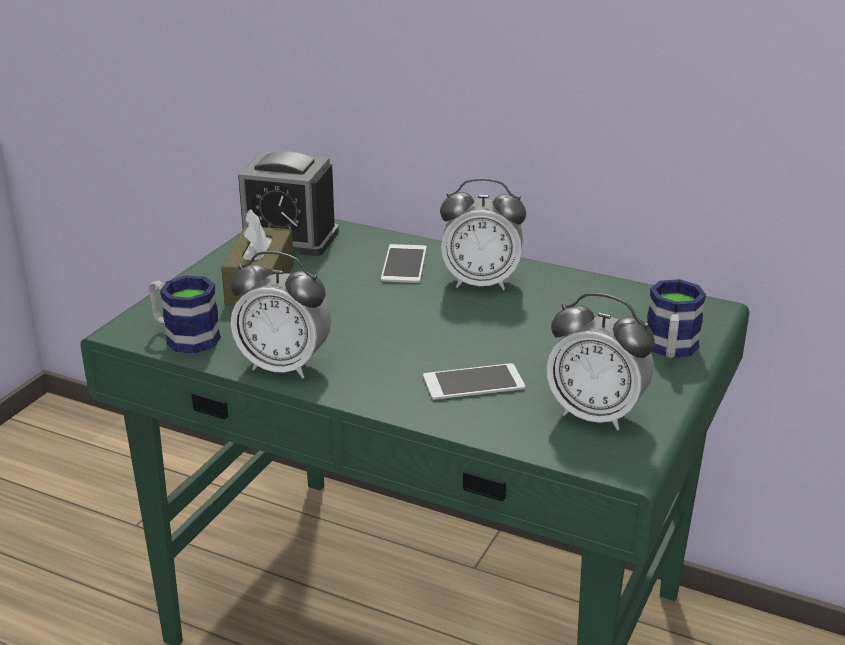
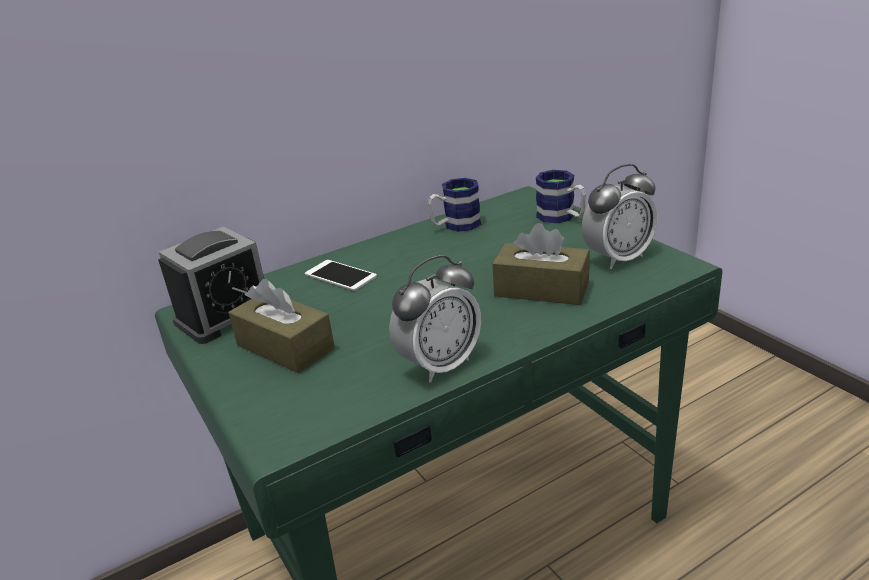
camera: 55 degrees left, 0 degrees up
mug [149,275,221,354] -> mug moved to [428,178,481,232]
phone [423,363,525,400] -> brown tissue box [492,223,590,305]
alarm clock [440,178,526,290] -> none

